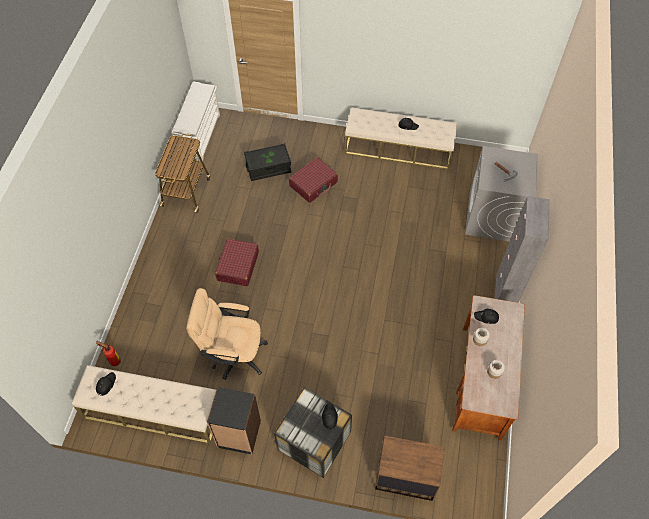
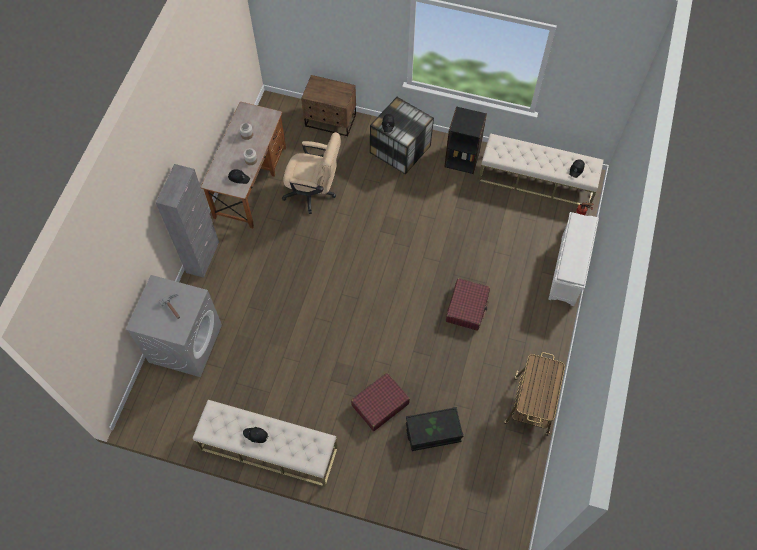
camera: 175 degrees left, 5 degrees up
white shoe rack [171,81,220,161] -> white shoe rack moved to [548,212,599,306]
beige office chair [187,288,268,380] -> beige office chair moved to [282,132,341,214]

